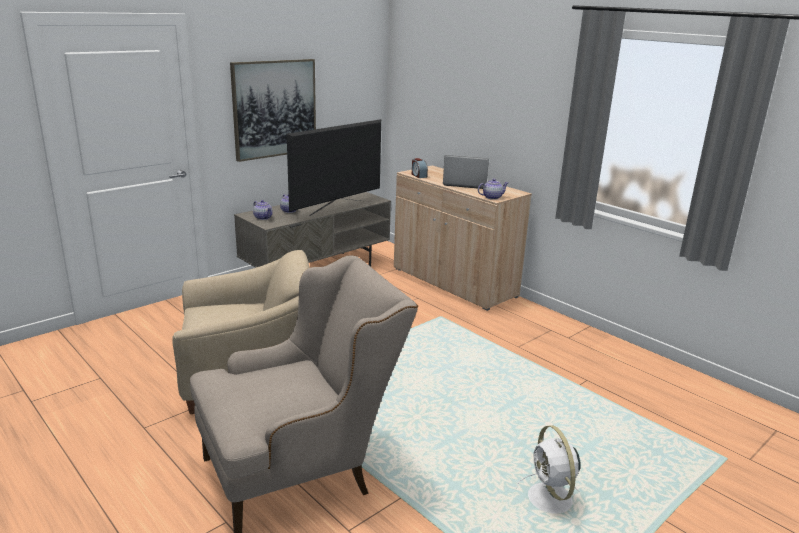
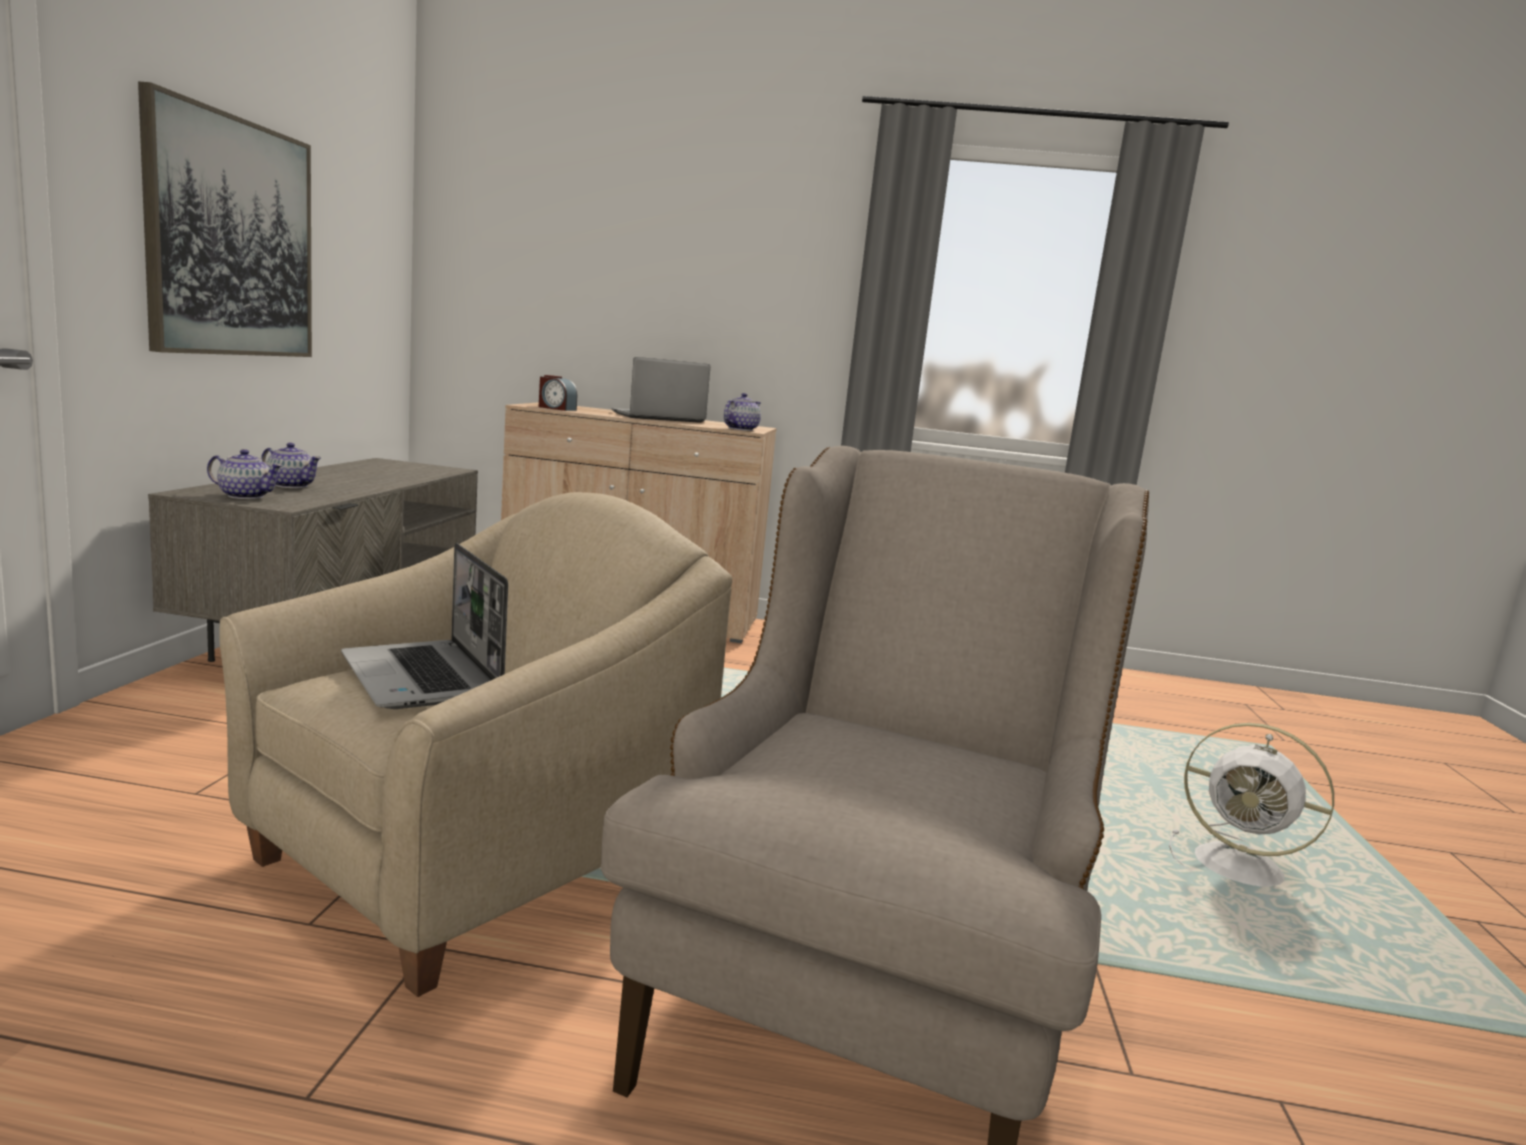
camera: 40 degrees left, 10 degrees down
television [287,119,381,216] -> none
none -> laptop [341,543,508,709]

